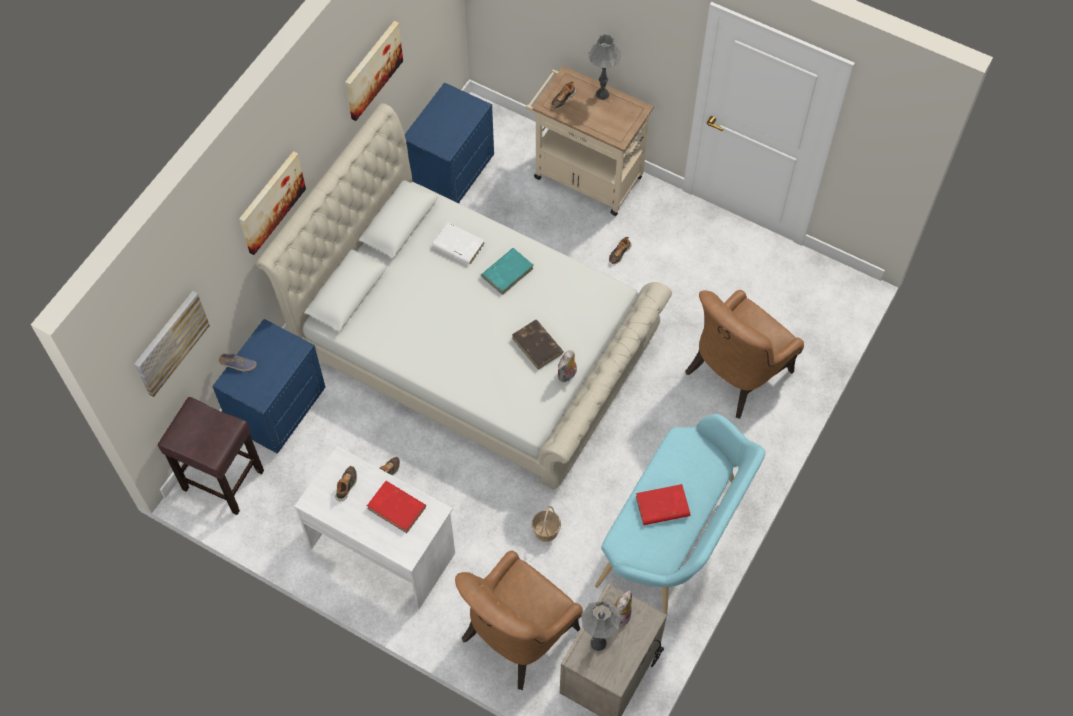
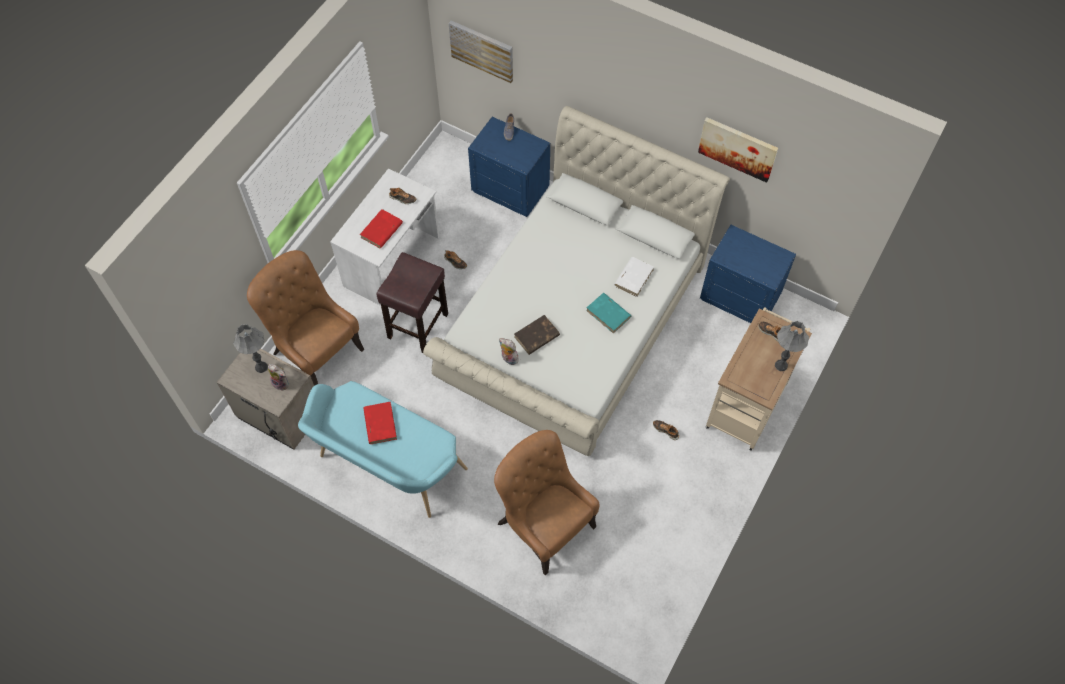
camera: 90 degrees right, 0 degrees up
brown stool [158,397,264,515] -> brown stool moved to [376,252,448,353]
picture [239,151,306,255] -> none
basket [532,505,561,542] -> none

